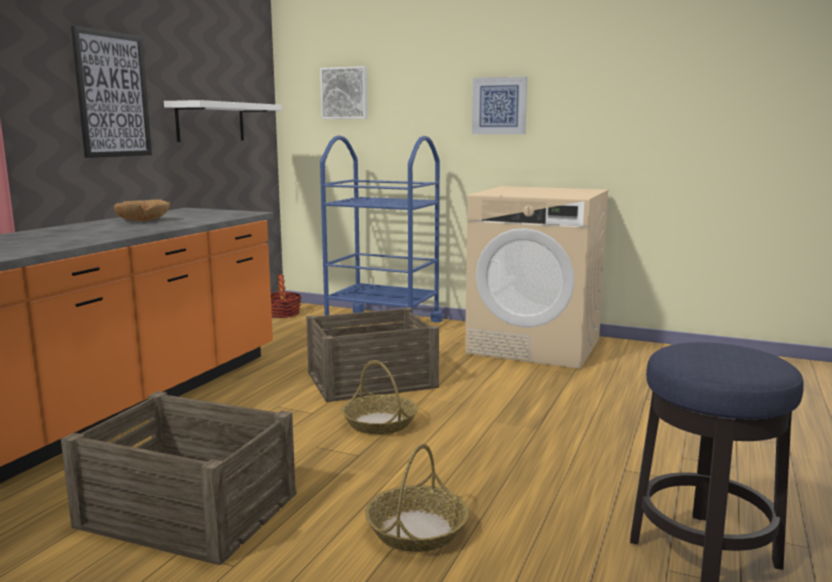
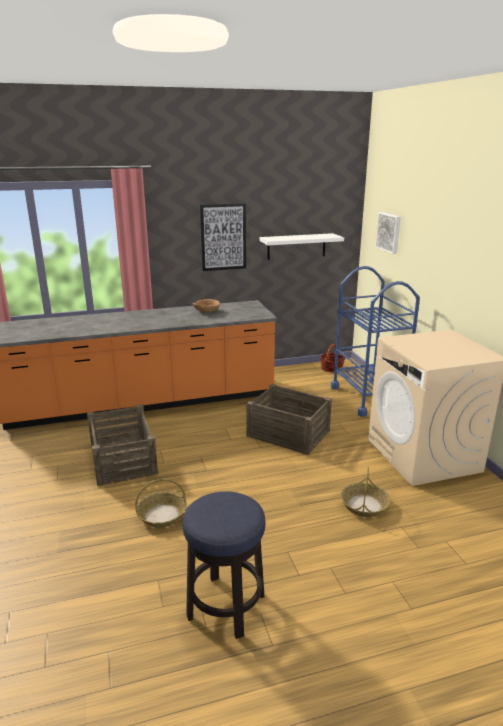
camera: 50 degrees right, 10 degrees up
basket [341,360,417,435] -> basket moved to [340,467,390,517]
picture [472,76,527,134] -> none

